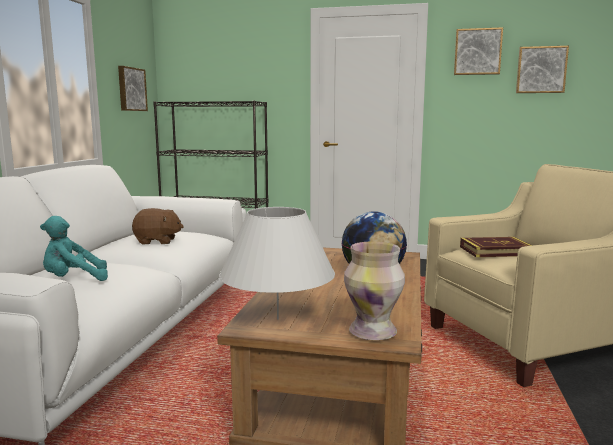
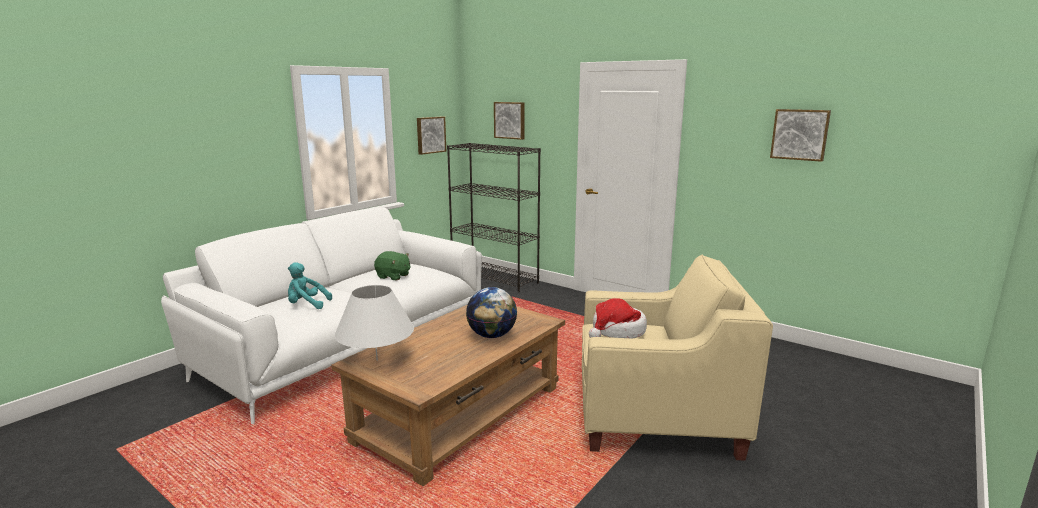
camera: 25 degrees right, 5 degrees up
brown plush toy [132,208,184,244] -> green plush toy [374,251,410,280]
vase [344,242,405,340] -> none
picture [454,27,503,75] -> picture moved to [494,102,524,140]
book [460,237,532,257] -> hat [589,298,647,339]

